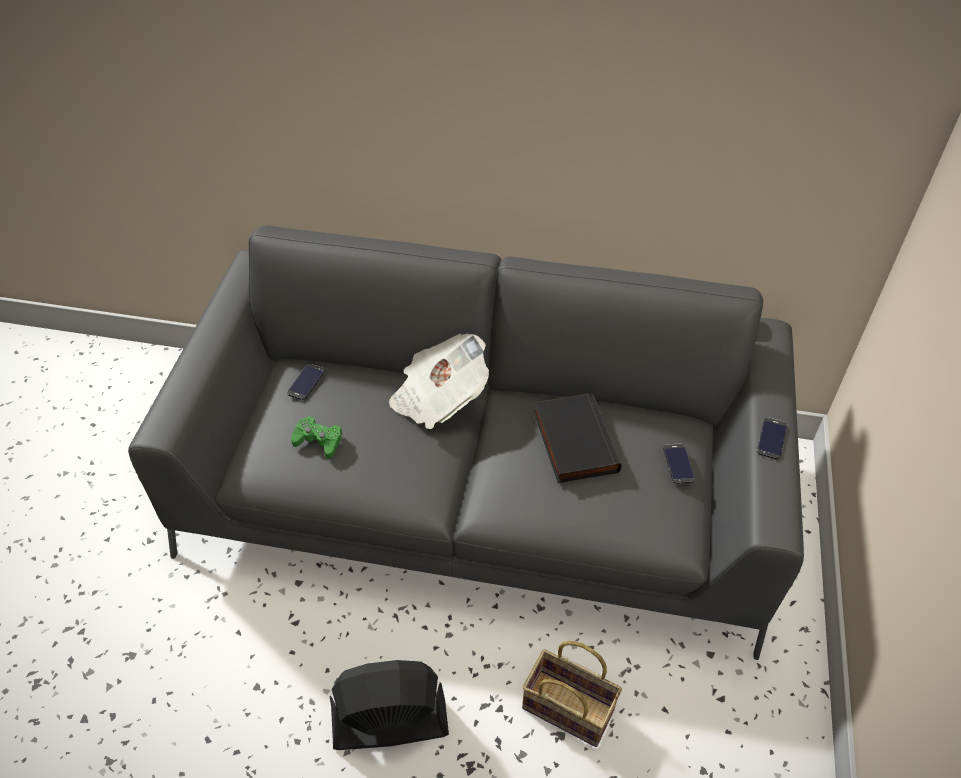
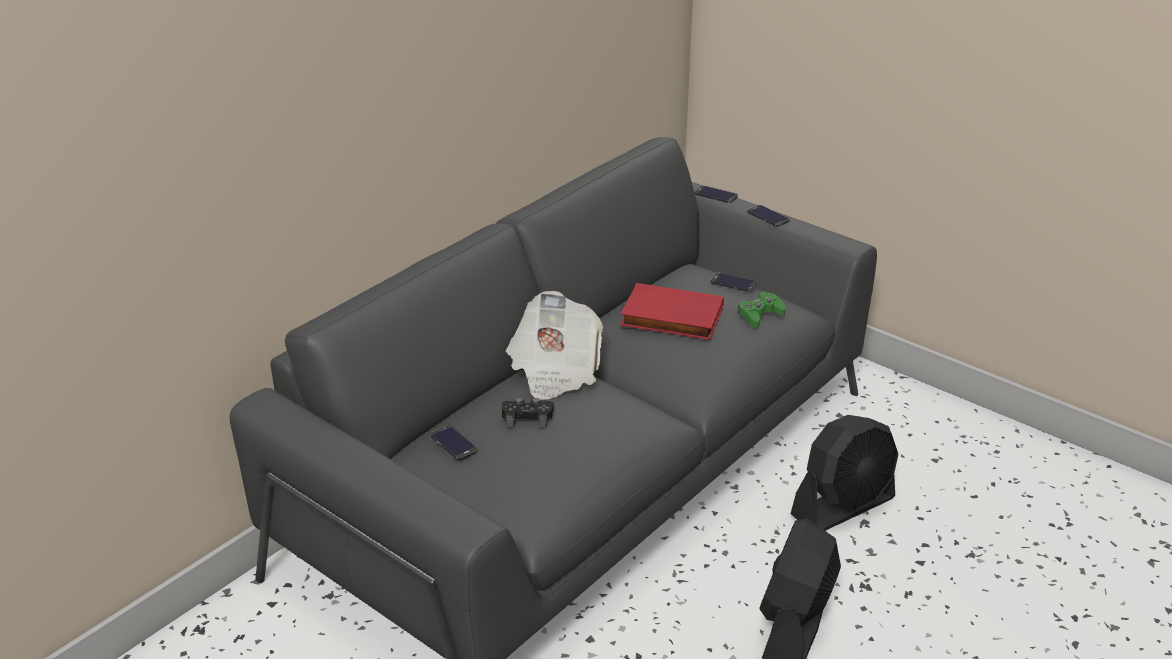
camera: 60 degrees left, 15 degrees down
green game controller [291,416,342,459] -> green game controller moved to [737,292,786,328]
basket [522,641,622,747] -> black fan [790,415,898,531]
black book [533,392,622,483] -> red book [620,283,724,340]
none -> black game controller [502,398,554,428]
none -> phone [694,185,738,203]

